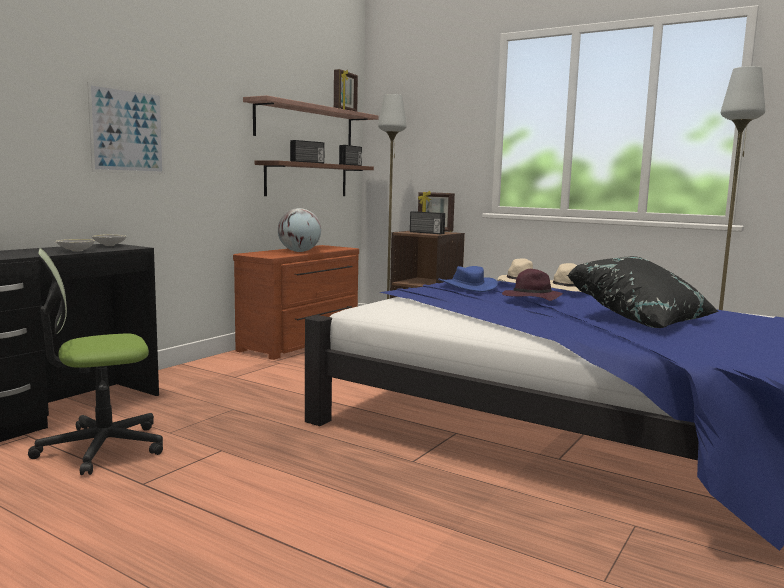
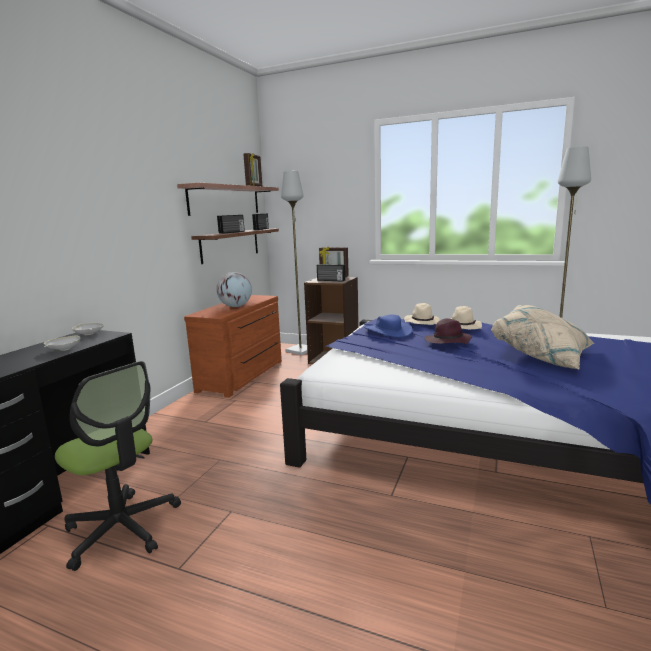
camera: 10 degrees left, 5 degrees up
office chair [28,248,163,475] -> office chair turned 105 degrees counterclockwise [55,361,181,571]
picture [87,82,165,174] -> none
black pillow [567,256,719,328] -> beige pillow [491,305,594,369]

